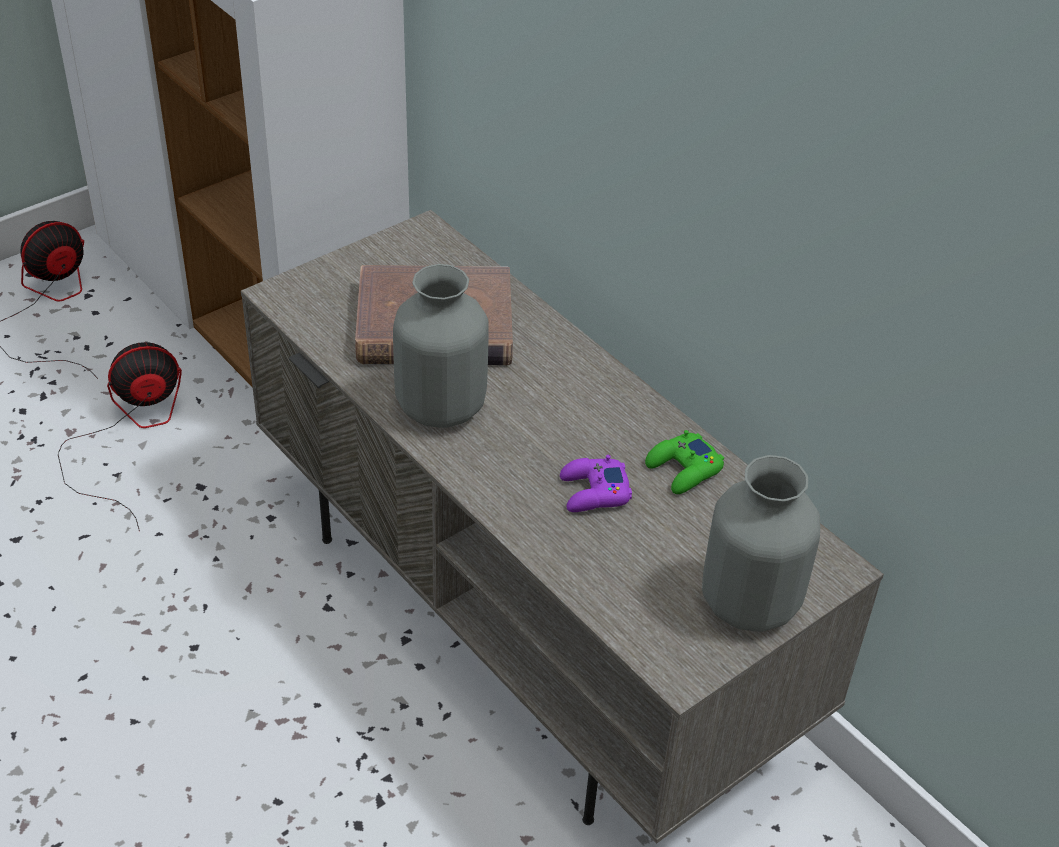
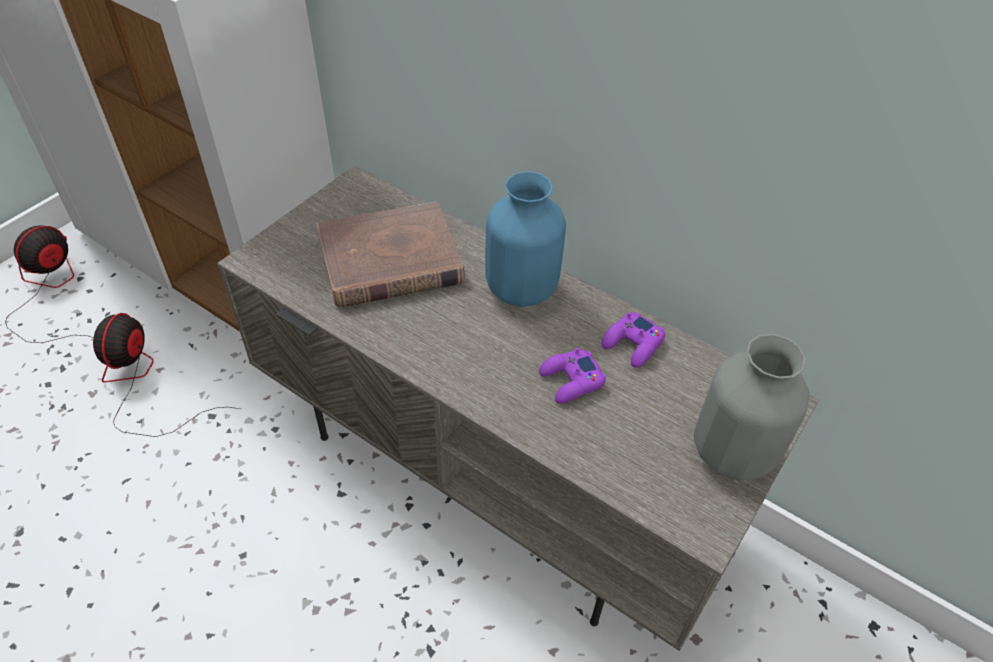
camera: 15 degrees left, 5 degrees up
fan [58,342,182,531] -> fan turned 45 degrees counterclockwise [93,313,241,437]
grey vase [393,264,489,428] -> none
green game controller [645,430,724,494] -> purple game controller [602,312,665,368]
none -> blue vase [485,171,566,307]

